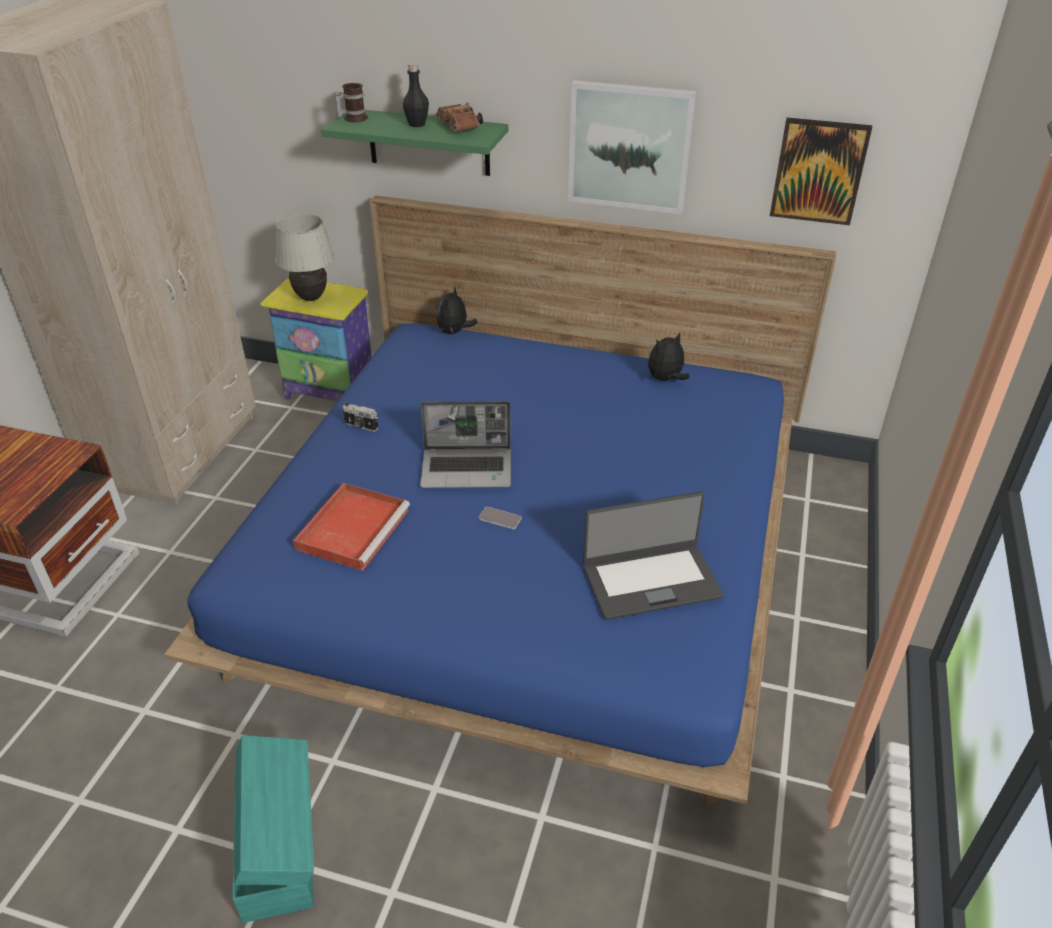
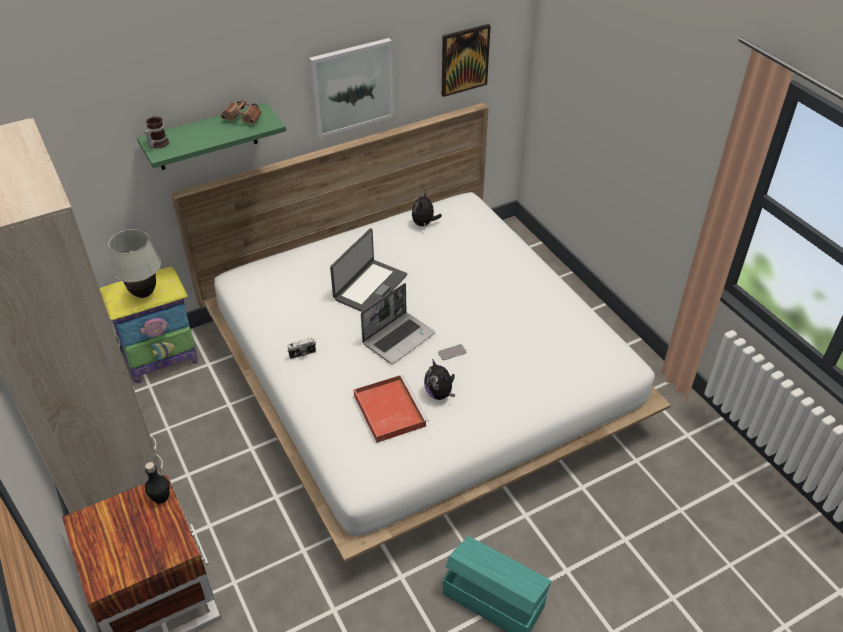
camera: 45 degrees left, 5 degrees up
blue bed [164,195,836,805] -> white bed [171,103,671,562]
black bottle [403,63,429,127] -> black bottle moved to [145,462,170,504]
plush toy [436,286,477,334] -> plush toy moved to [424,359,455,400]
laptop [583,491,724,620] -> laptop moved to [330,228,407,312]

